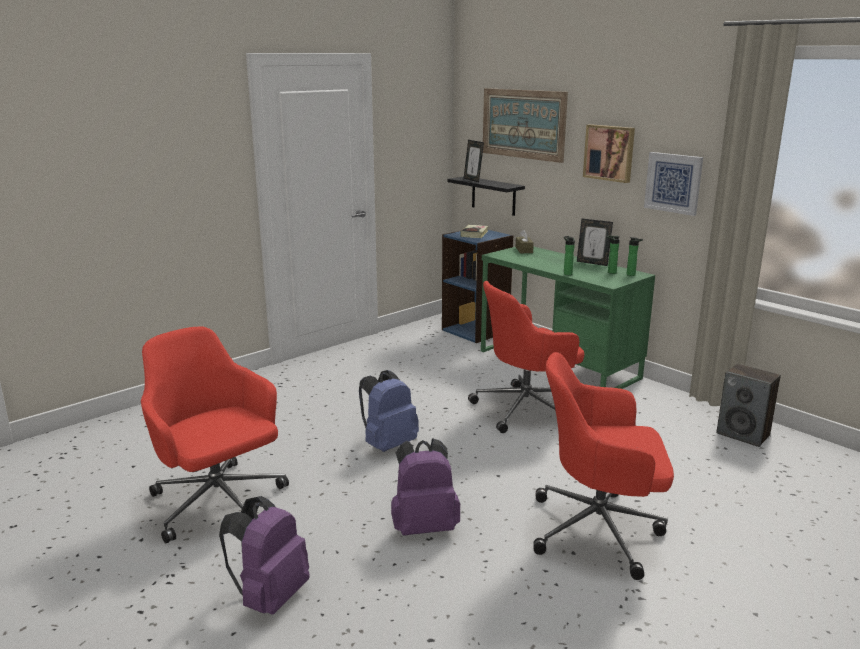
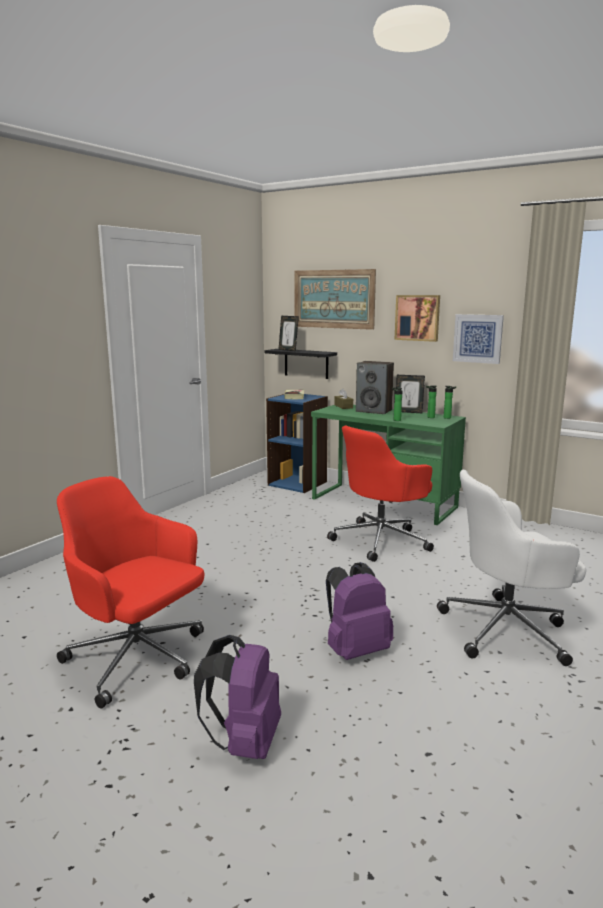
camera: 15 degrees left, 5 degrees down
blue backpack [359,370,419,452] -> none
red office chair [533,352,674,580] -> white office chair [437,470,586,666]
speaker [716,364,781,447] -> speaker moved to [356,361,394,414]

